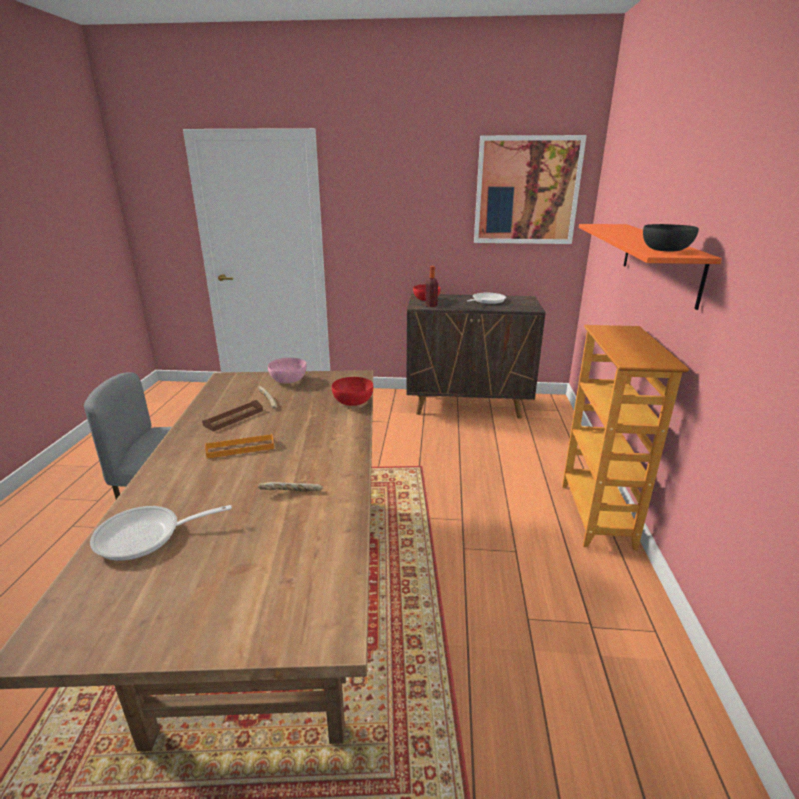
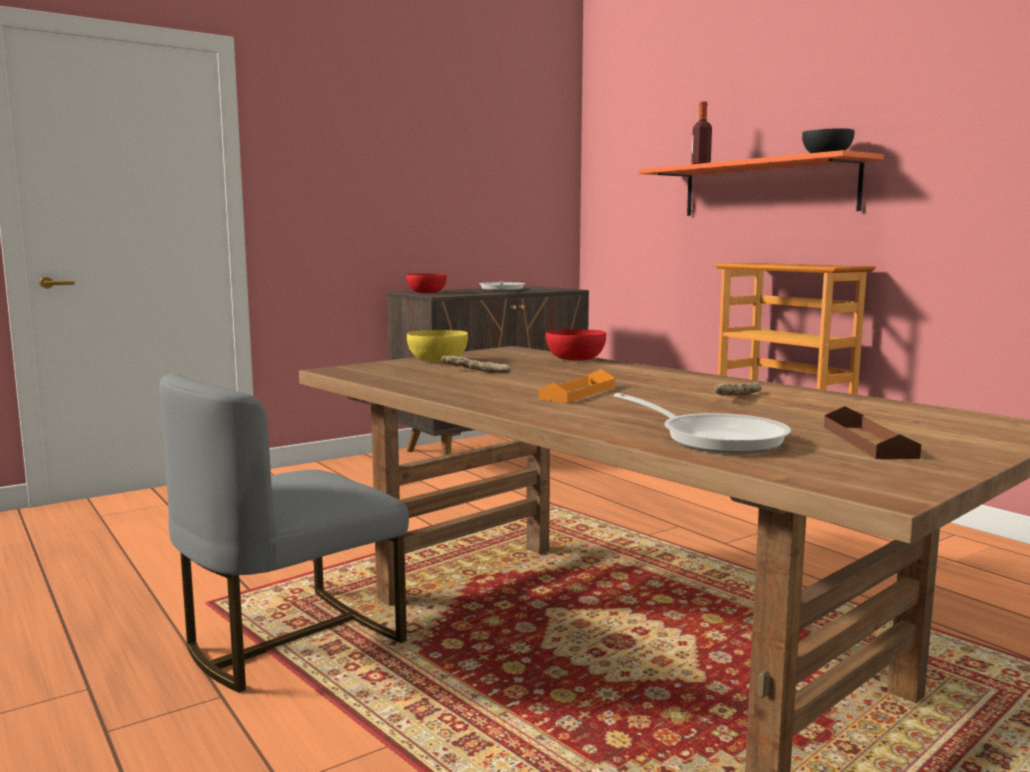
camera: 40 degrees left, 15 degrees down
frying pan [90,505,232,561] -> frying pan turned 75 degrees counterclockwise [614,393,791,454]
brown tray [202,400,263,432] -> brown tray moved to [824,406,921,459]
pink bowl [268,358,307,384] -> yellow bowl [407,330,468,362]
bottle [425,266,438,307] -> bottle moved to [692,102,712,164]
picture [474,135,587,244] -> none

